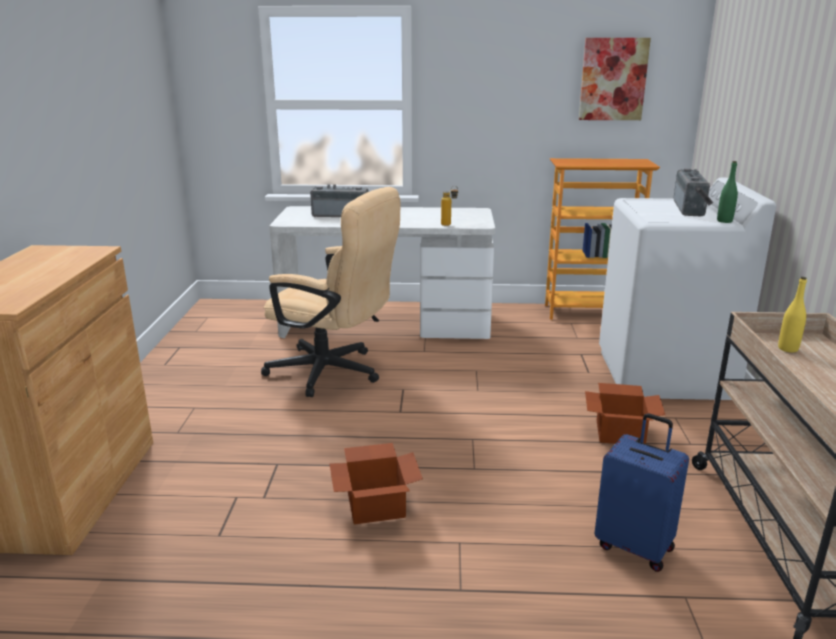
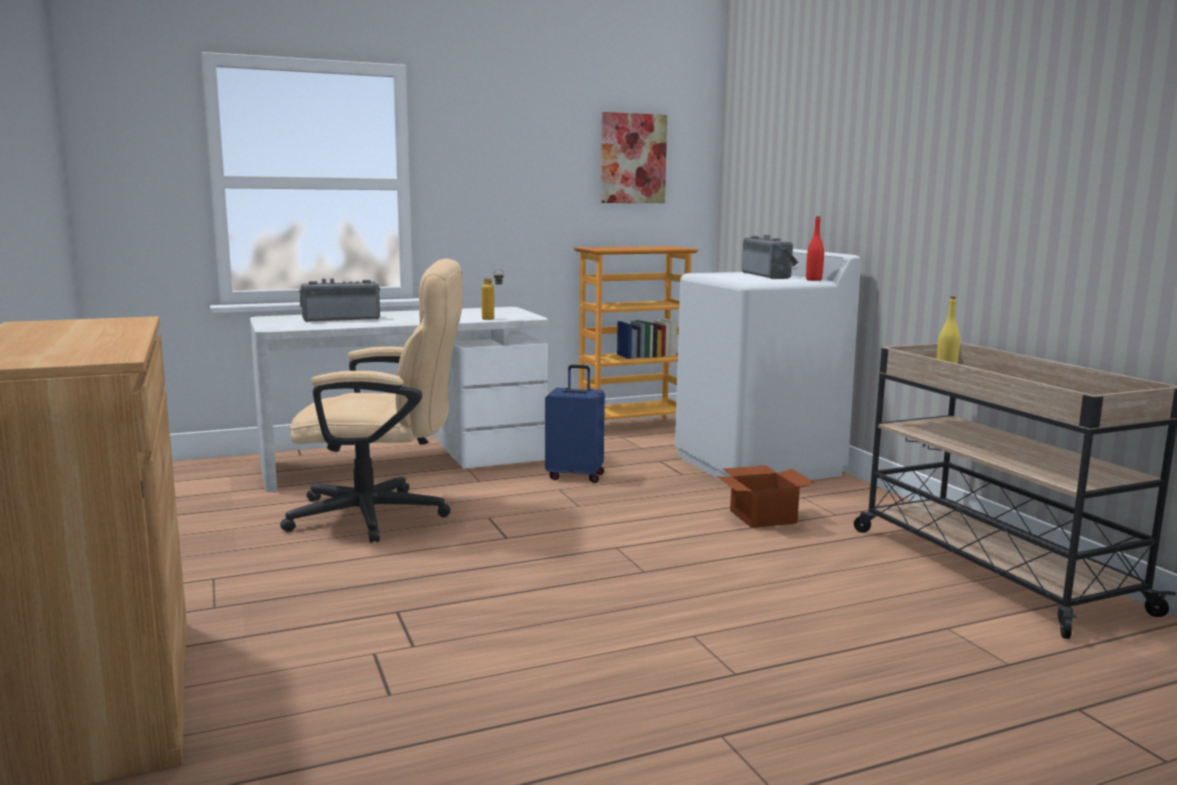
camera: 25 degrees left, 10 degrees down
cardboard box [330,443,423,524] -> none
blue suitcase [595,413,689,572] -> blue suitcase moved to [545,365,605,483]
green bottle [717,161,738,223] -> red bottle [806,216,824,281]

